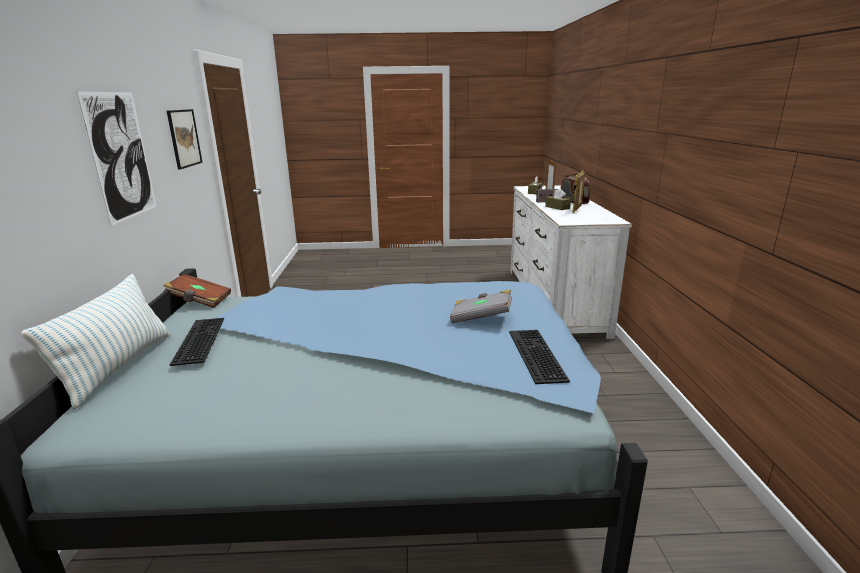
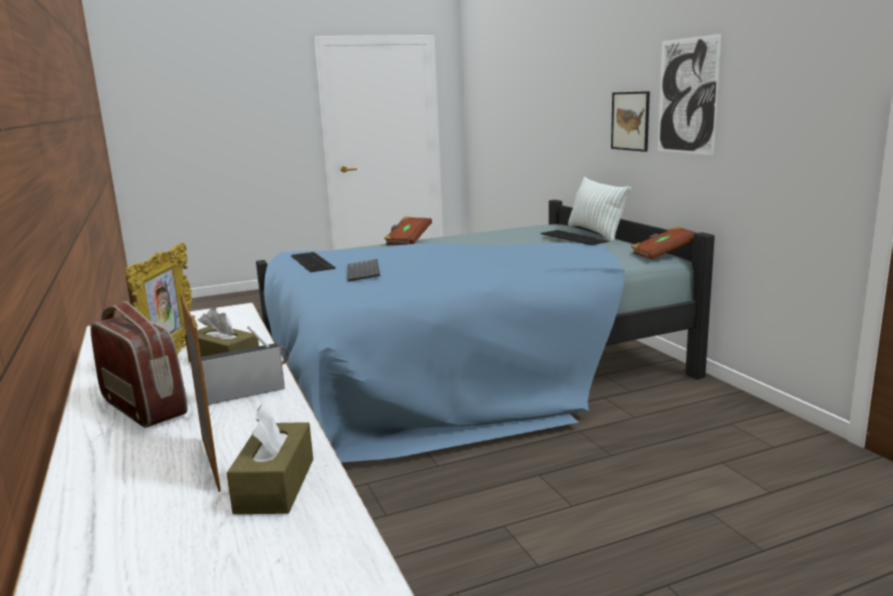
camera: 160 degrees right, 5 degrees down
picture [167,109,202,169] -> picture moved to [611,91,650,152]
grey book [450,290,512,323] -> keyboard [348,259,380,282]
none -> brown book [384,216,432,245]

